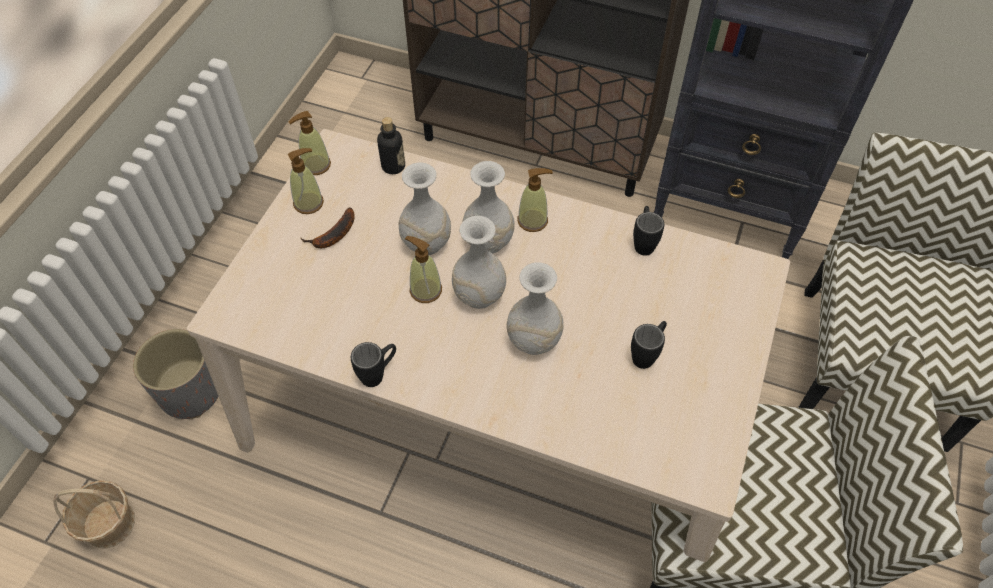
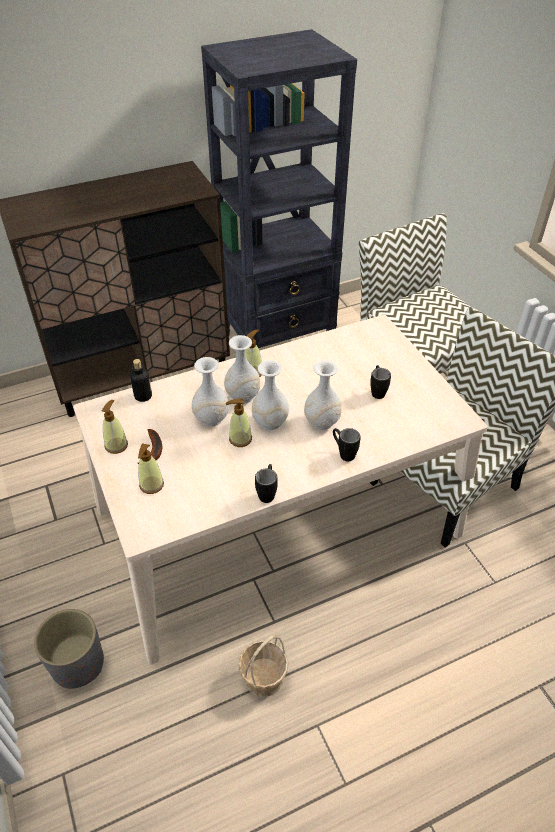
camera: 45 degrees left, 10 degrees down
basket [53,480,135,549] -> basket moved to [238,634,289,697]
soap dispenser [289,111,331,175] -> soap dispenser moved to [138,444,164,494]
black mug [633,206,664,256] -> black mug moved to [333,428,360,461]

